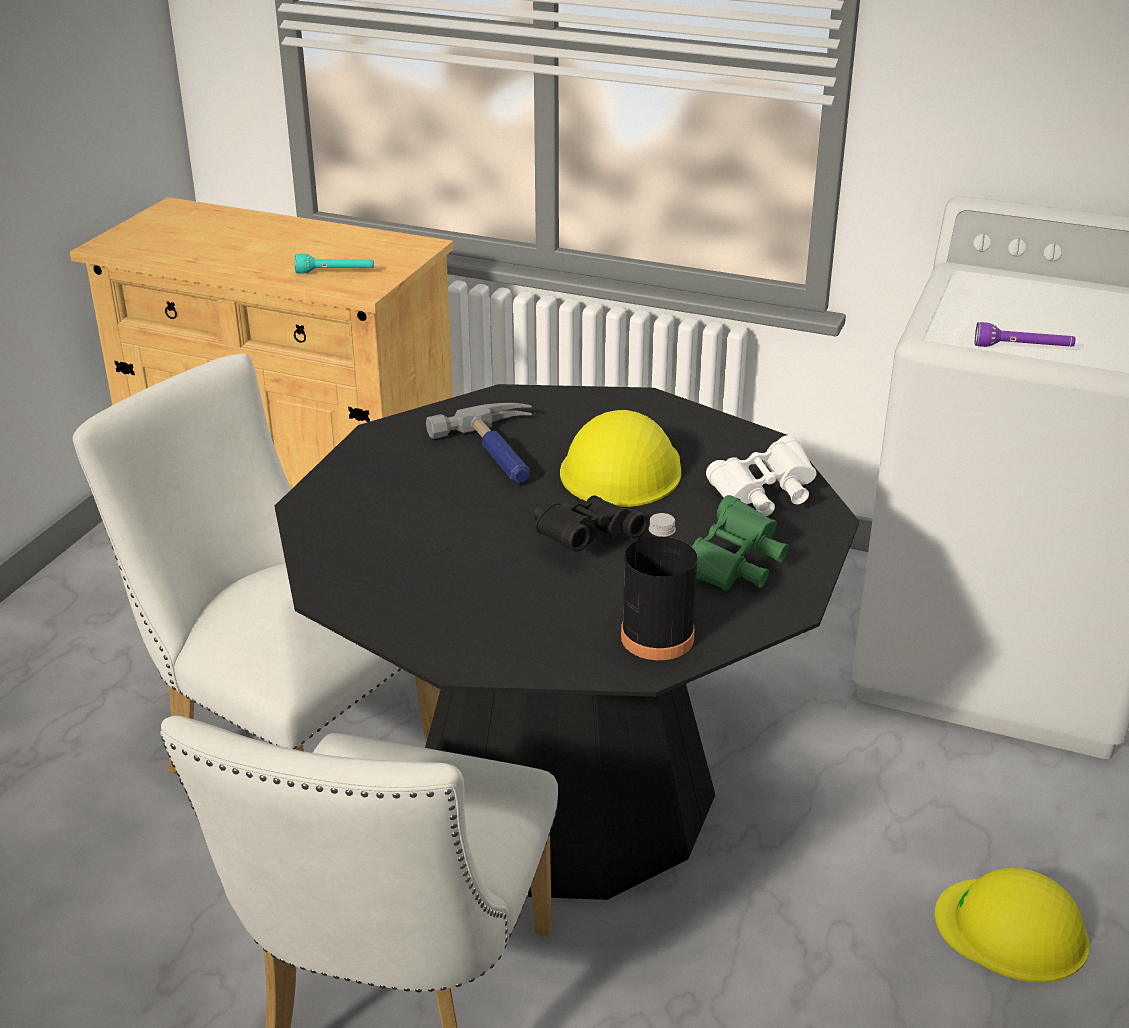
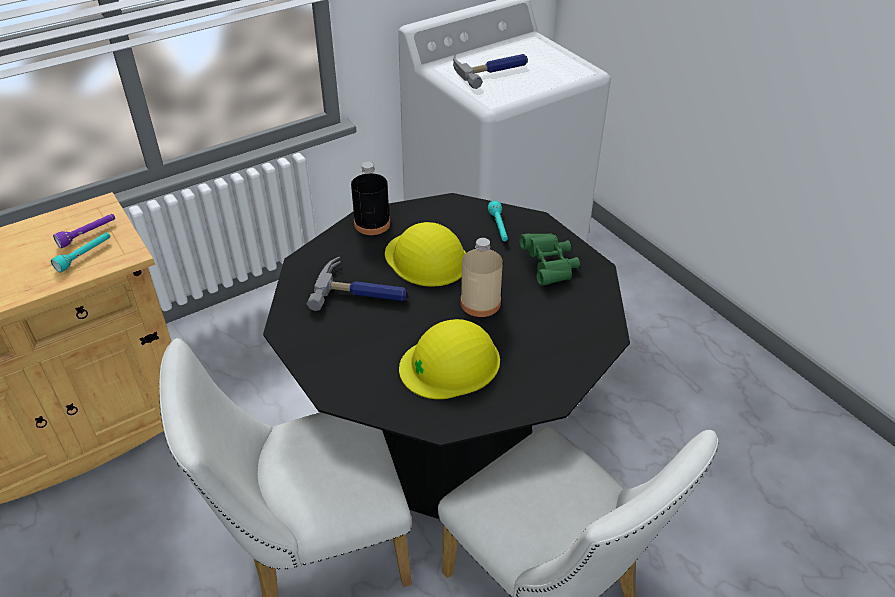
camera: 55 degrees left, 10 degrees up
black binoculars [534,495,648,552] -> beige bottle [461,238,503,317]
black bottle [621,513,697,660] -> black bottle moved to [351,162,390,235]
white binoculars [706,435,817,516] -> turquoise flashlight [488,200,508,241]
yellow hard hat [935,868,1090,982] -> yellow hard hat moved to [399,319,500,399]
purple flashlight [975,322,1075,347] -> purple flashlight moved to [53,214,115,248]
none -> hammer [453,54,528,89]

